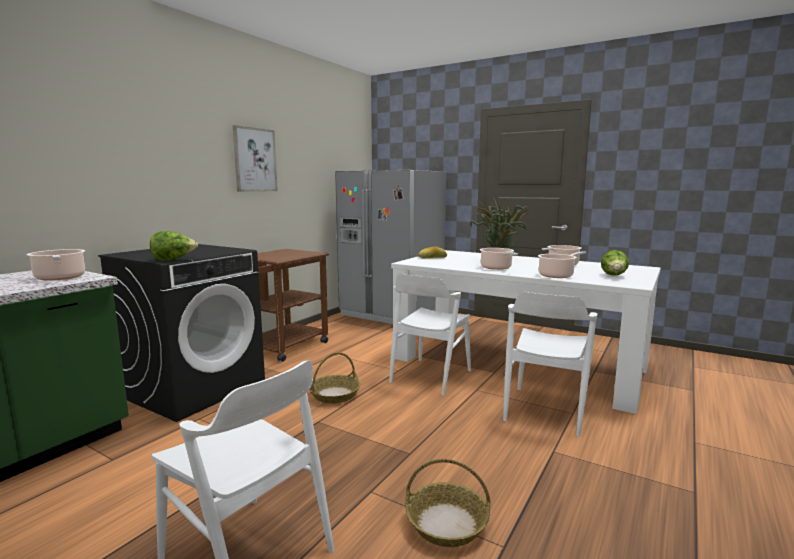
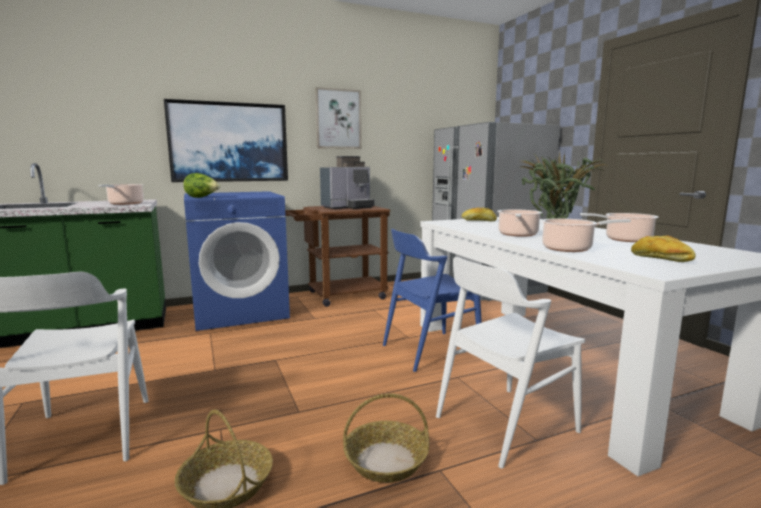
camera: 35 degrees right, 0 degrees up
black washing machine [98,244,265,422] -> blue washing machine [184,191,290,331]
basket [309,352,360,404] -> basket moved to [343,393,429,483]
white chair [389,274,471,395] -> blue chair [383,229,482,372]
lettuce [601,250,629,276] -> bread [631,235,696,262]
none -> picture [164,99,288,182]
none -> coffee machine [320,156,374,209]

